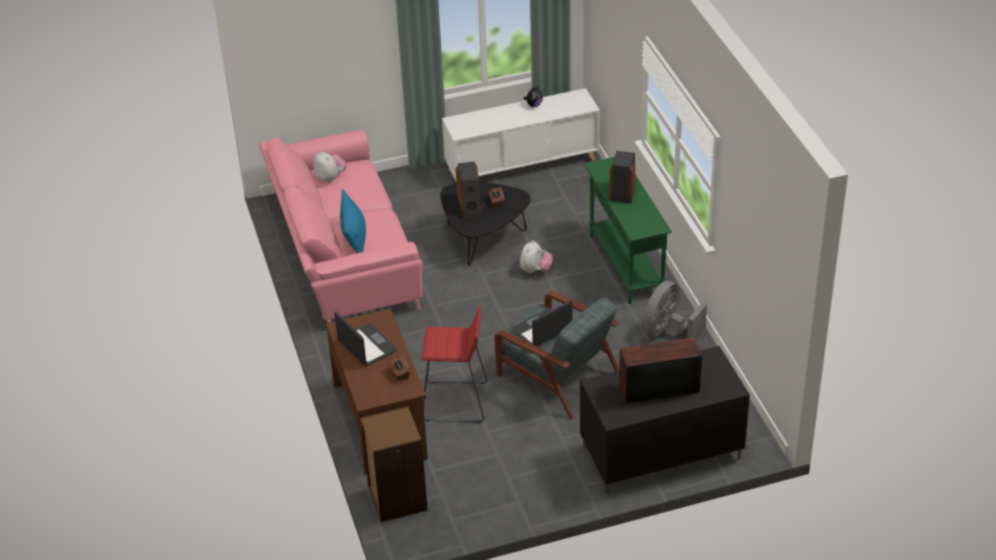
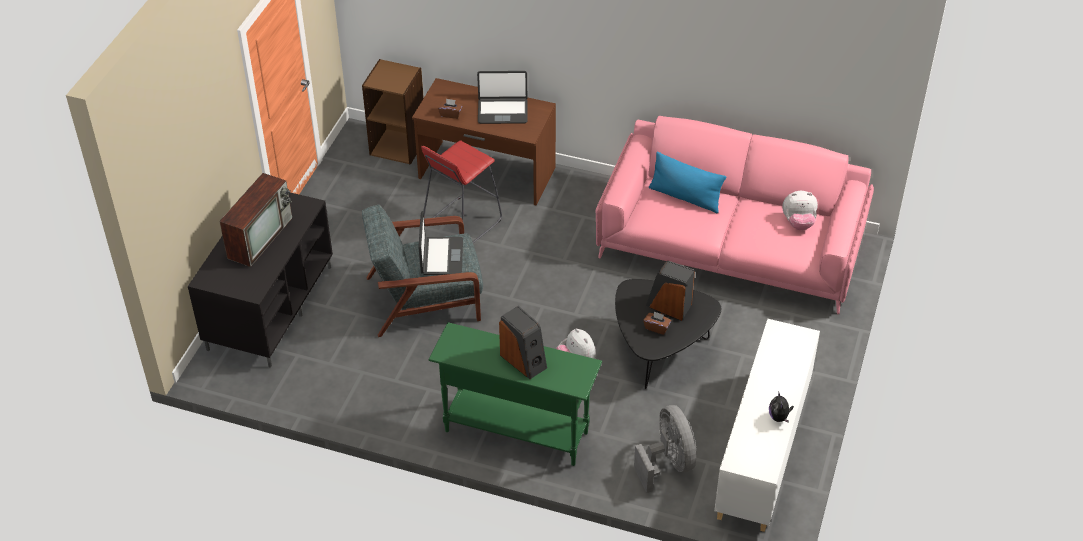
camera: 125 degrees right, 5 degrees up
grey fan [644,281,707,338] -> grey fan moved to [634,405,696,493]

